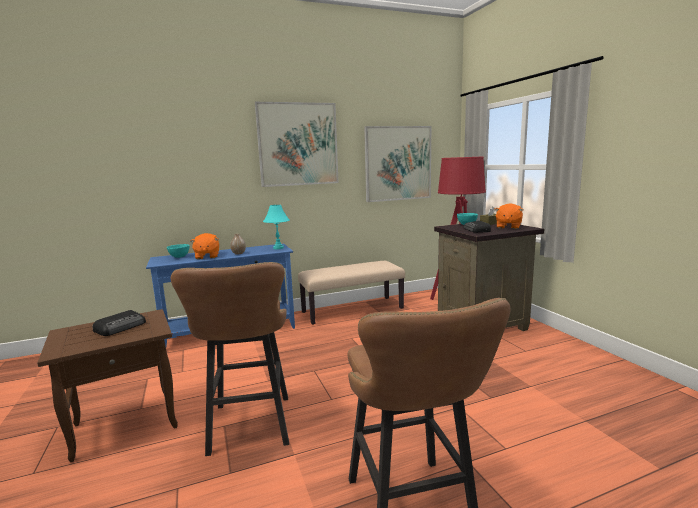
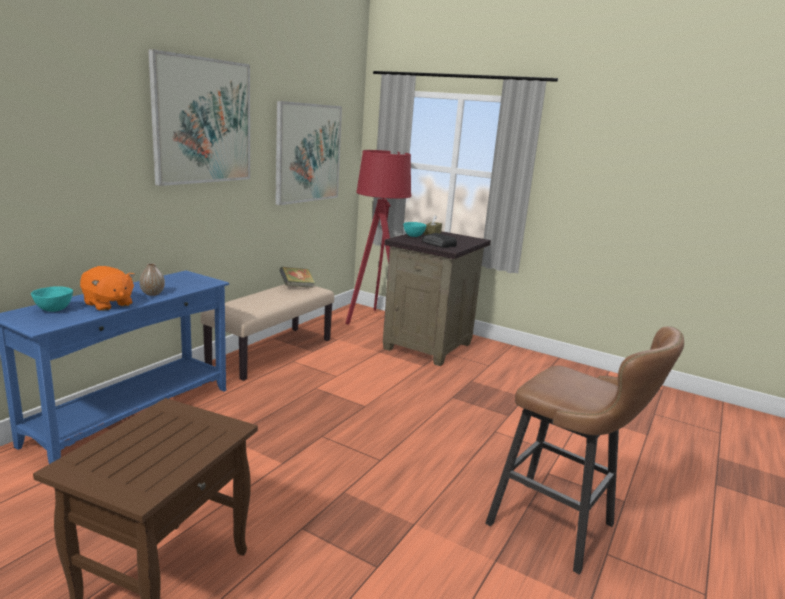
camera: 40 degrees left, 5 degrees up
radio [92,310,146,336] -> none
brown stool [171,262,289,456] -> none
turquoise table lamp [263,205,290,249] -> none
orange plush toy [494,203,524,229] -> none
none -> book [279,267,315,288]

